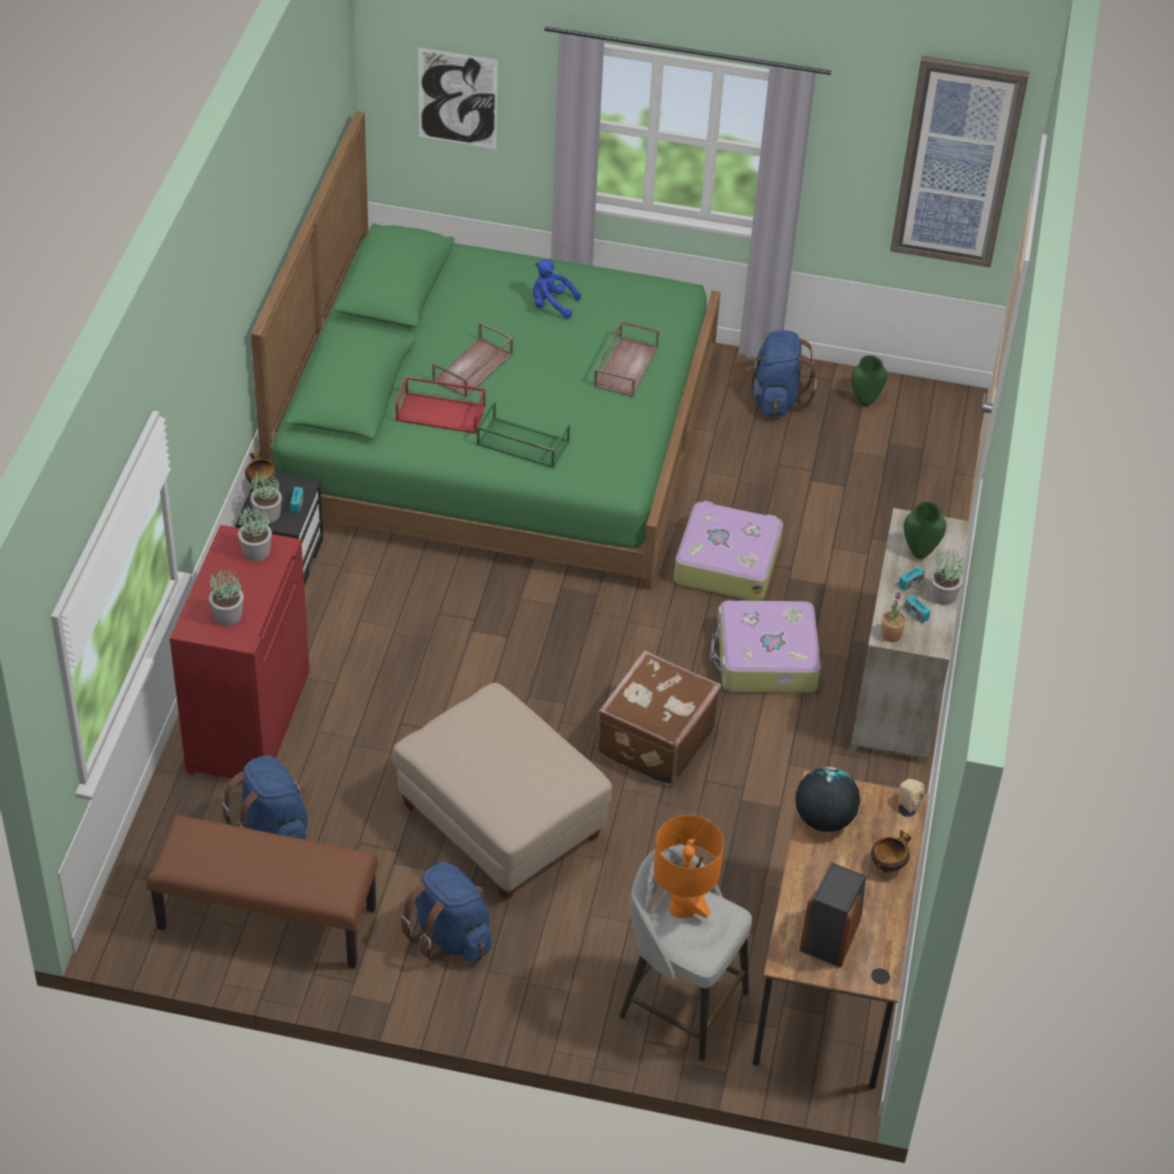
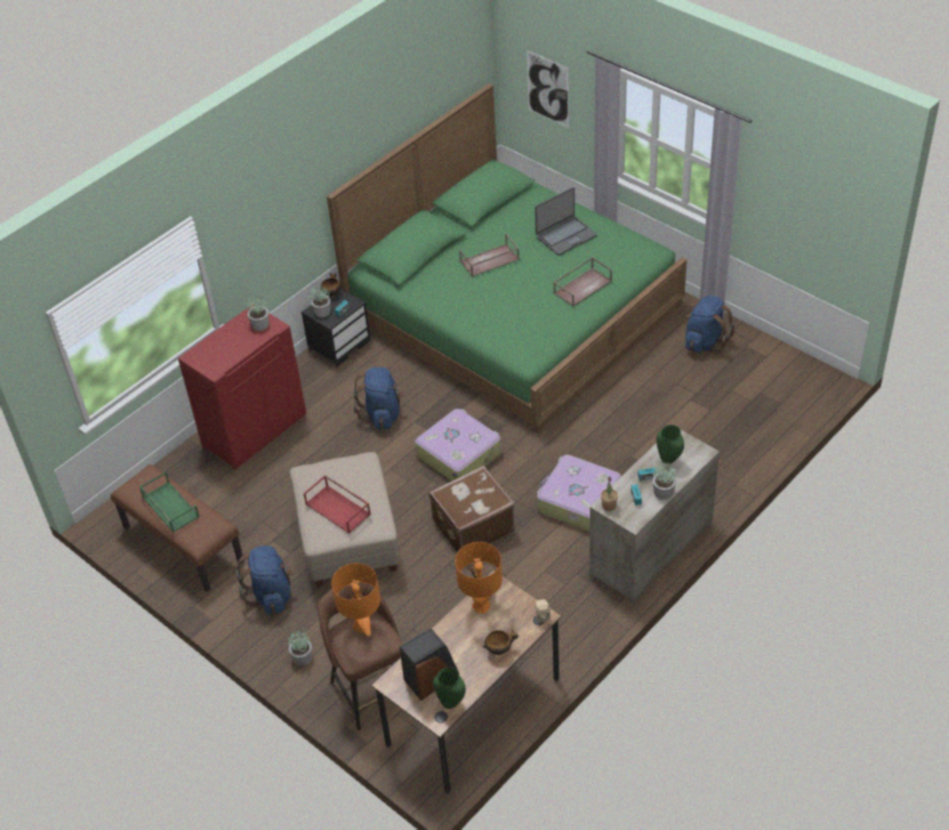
camera: 35 degrees right, 0 degrees up
potted plant [209,568,244,625] -> potted plant moved to [288,629,312,666]
blue backpack [221,755,308,840] -> blue backpack moved to [354,367,404,430]
red tray [396,376,486,434] -> red tray moved to [303,475,371,533]
green tray [476,401,570,468] -> green tray moved to [139,472,200,533]
blue plush toy [533,260,581,318] -> laptop [535,187,597,256]
grey stool [619,844,752,1061] -> brown stool [318,583,403,730]
suitcase [674,501,783,601] -> suitcase moved to [415,409,501,481]
globe [795,767,860,832] -> orange table lamp [455,542,502,613]
green vase [851,355,887,406] -> green vase moved to [433,667,466,709]
picture [890,56,1029,268] -> none

